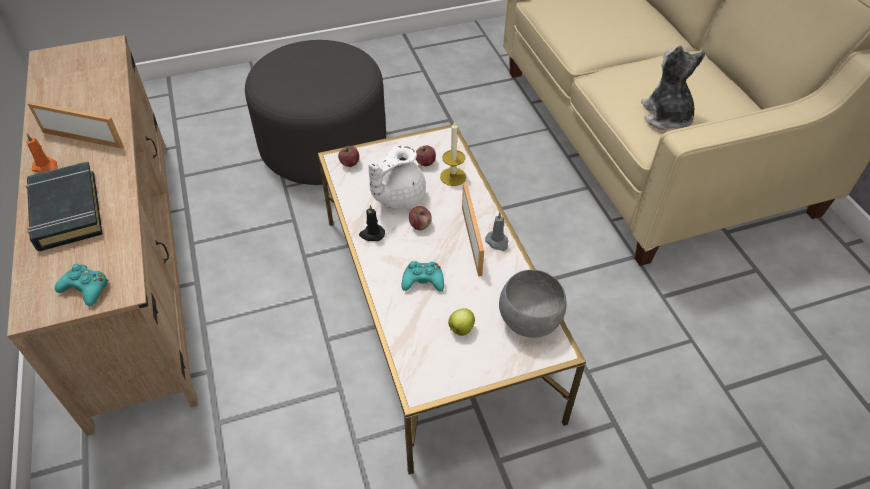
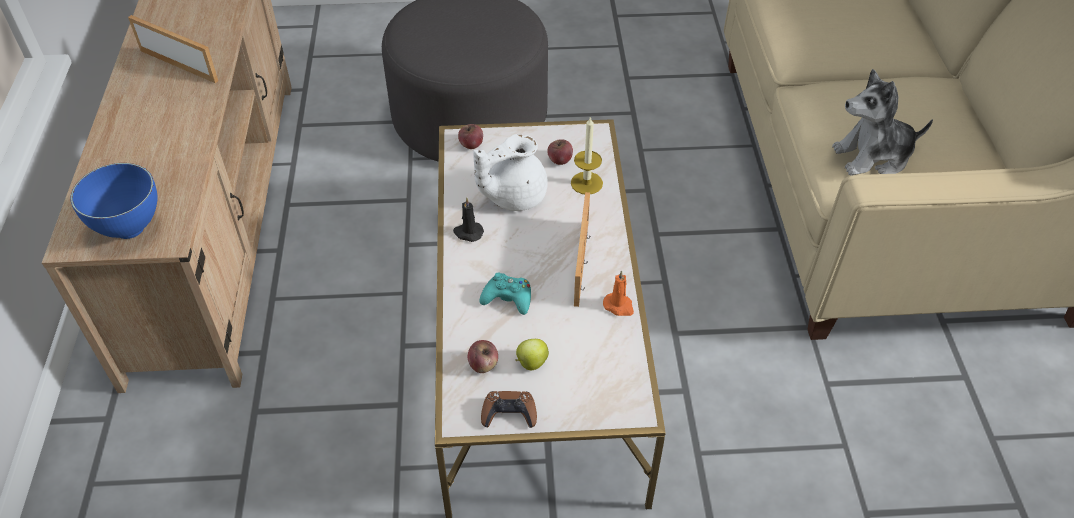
camera: 15 degrees right, 0 degrees up
orange candle [26,134,58,173] -> orange candle moved to [603,270,634,316]
black book [26,161,102,251] -> none
turquoise game controller [54,264,108,306] -> blue bowl [70,163,157,239]
apple [409,206,432,230] -> apple moved to [467,340,498,373]
grey candle [485,212,508,251] -> none
grey bowl [499,270,567,338] -> none
plush toy [641,46,706,130] -> plush toy turned 105 degrees counterclockwise [832,69,933,176]
none -> brown game controller [481,391,537,428]

